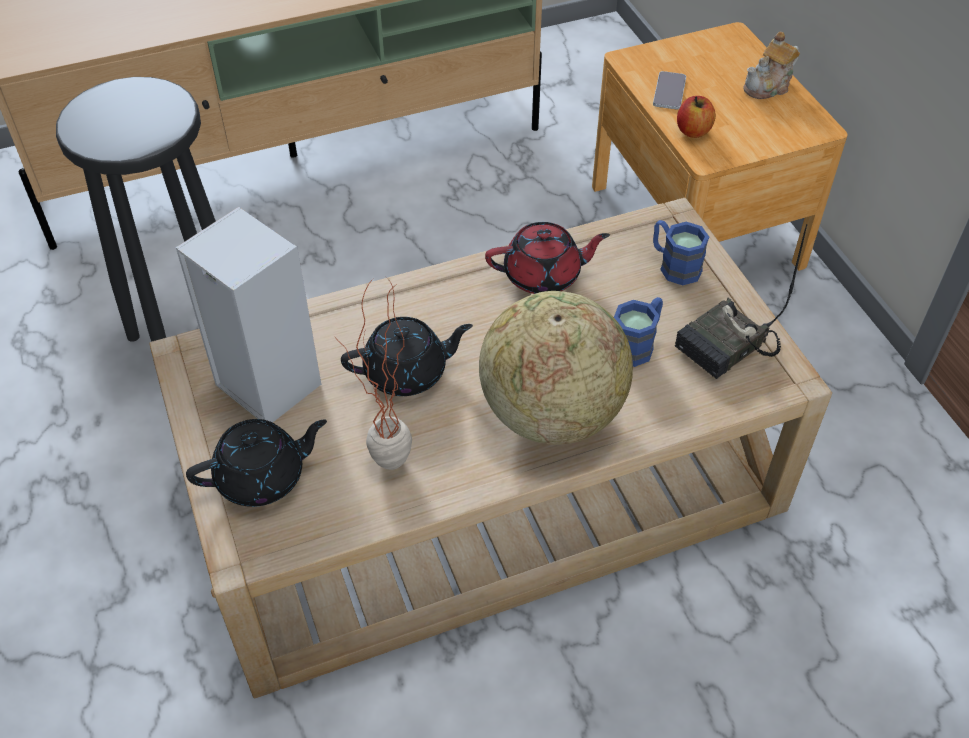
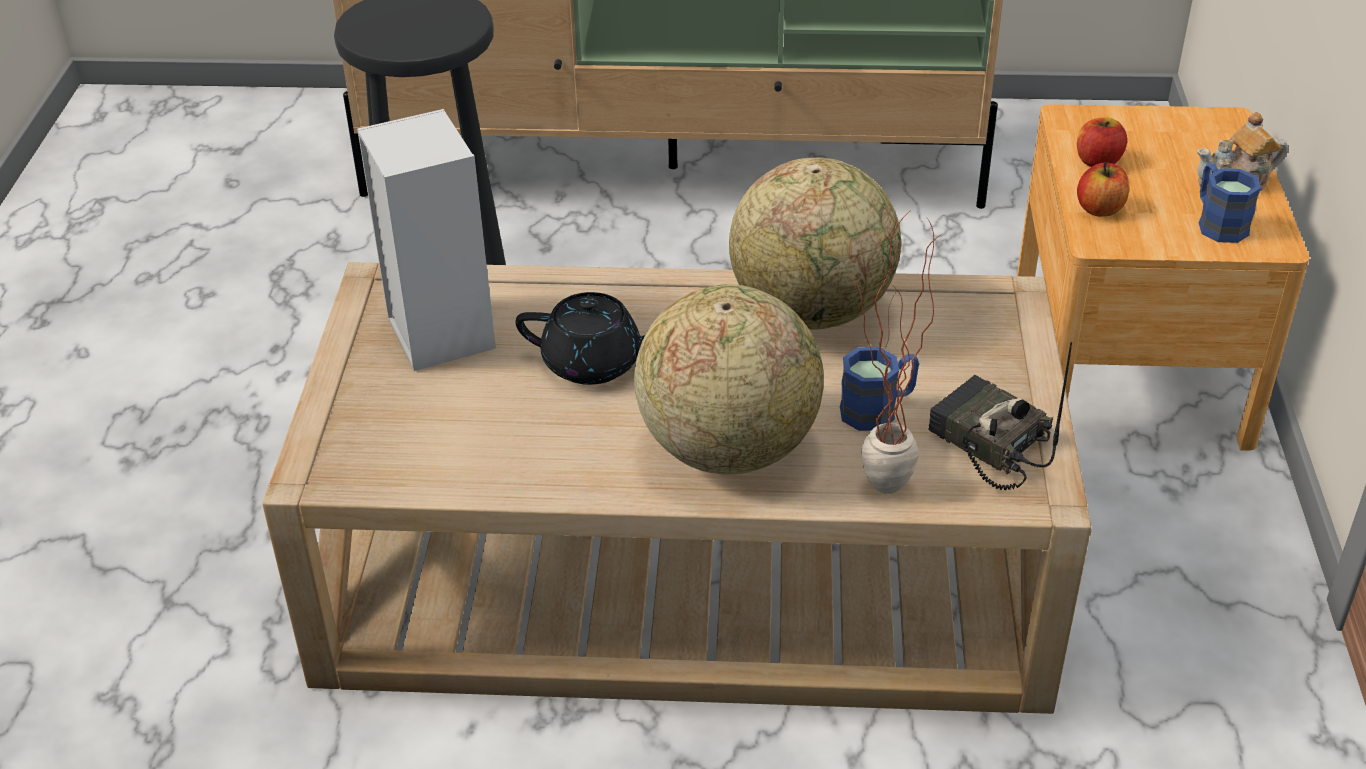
camera: 25 degrees right, 10 degrees down
black teapot [186,419,327,507] -> none
potted plant [337,277,412,470] -> potted plant moved to [851,211,940,494]
red teapot [485,222,610,294] -> globe [729,157,901,330]
phone [653,71,686,109] -> apple [1077,117,1127,167]
blue mug [653,220,709,285] -> blue mug moved to [1199,163,1261,243]
radio [675,224,808,379] -> radio turned 60 degrees clockwise [928,342,1072,490]

